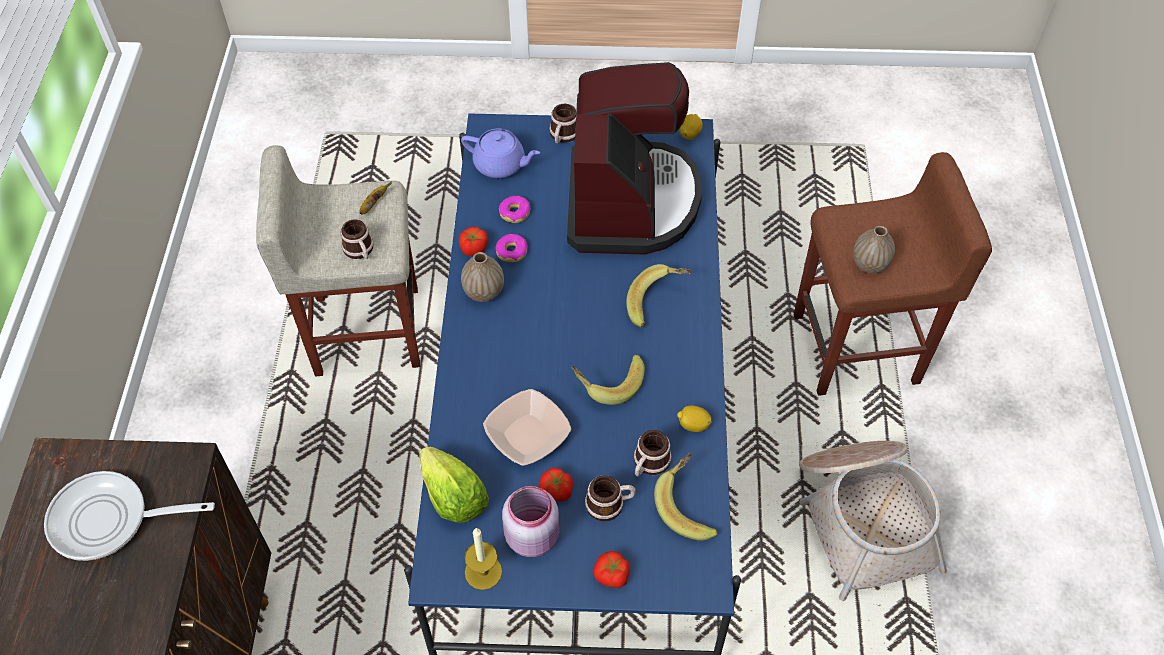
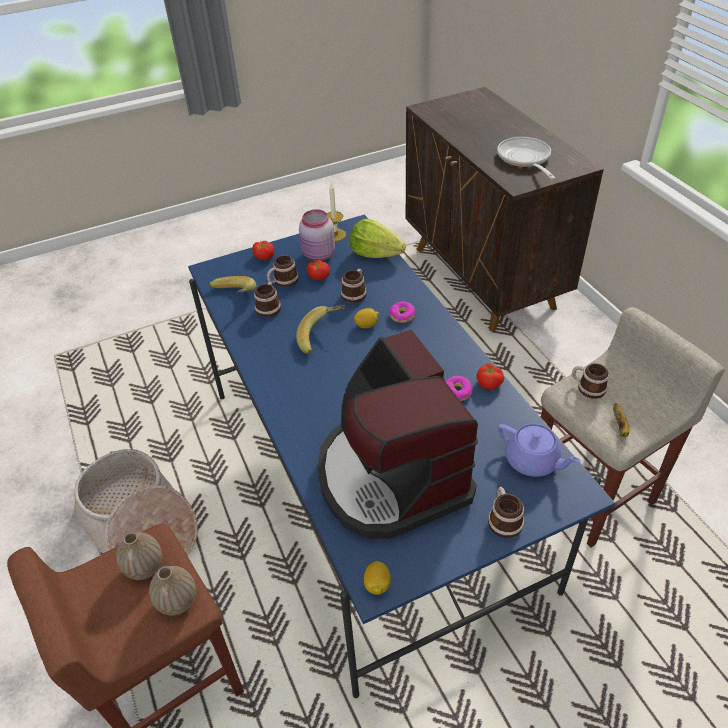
camera: 155 degrees right, 10 degrees down
frying pan [44,471,215,561] -> frying pan turned 75 degrees counterclockwise [497,137,555,179]
purple teapot [461,129,540,178] -> purple teapot turned 135 degrees counterclockwise [497,424,581,477]
vase [461,252,504,302] -> vase moved to [149,566,196,615]
bowl [483,389,571,466] -> mug [341,269,367,303]
donut [499,196,530,223] -> donut moved to [390,302,415,323]
banana [626,264,691,328] -> none
lemon [677,405,712,432] -> lemon moved to [354,308,379,328]

